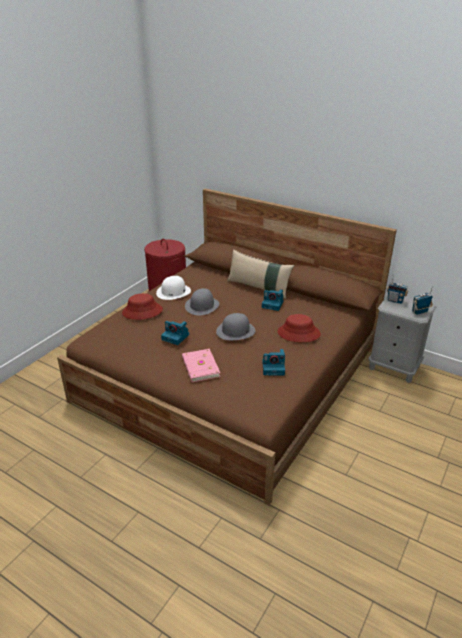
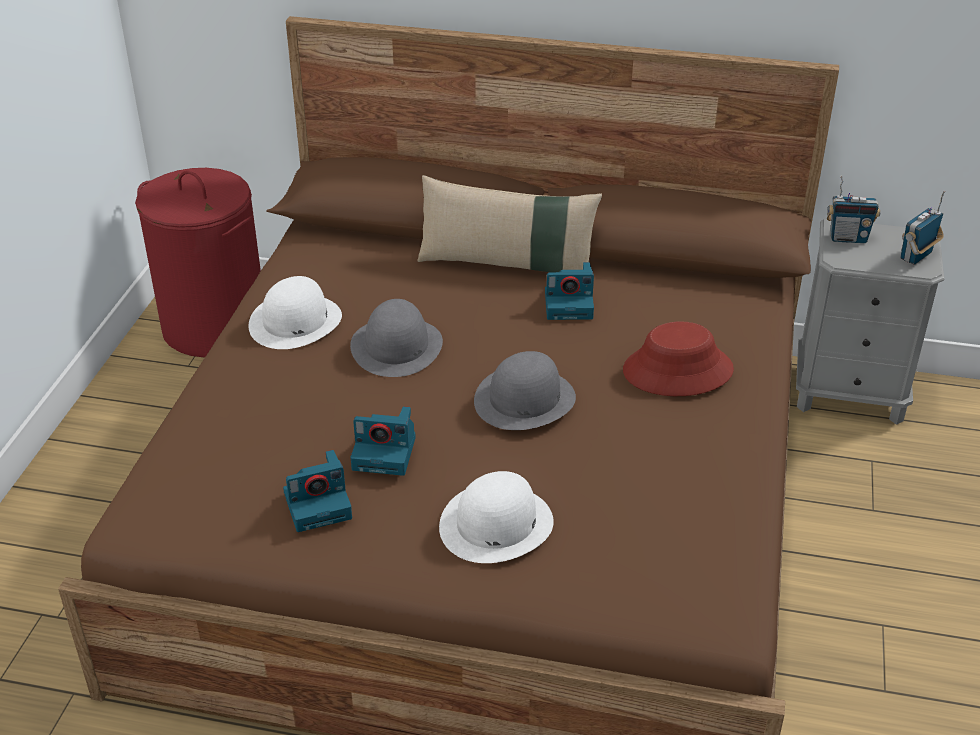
camera: 20 degrees left, 5 degrees up
red hat [122,293,163,320] -> none
pink book [182,349,220,382] -> white hat [439,471,554,563]
camera [262,349,285,375] -> camera moved to [283,450,352,532]

